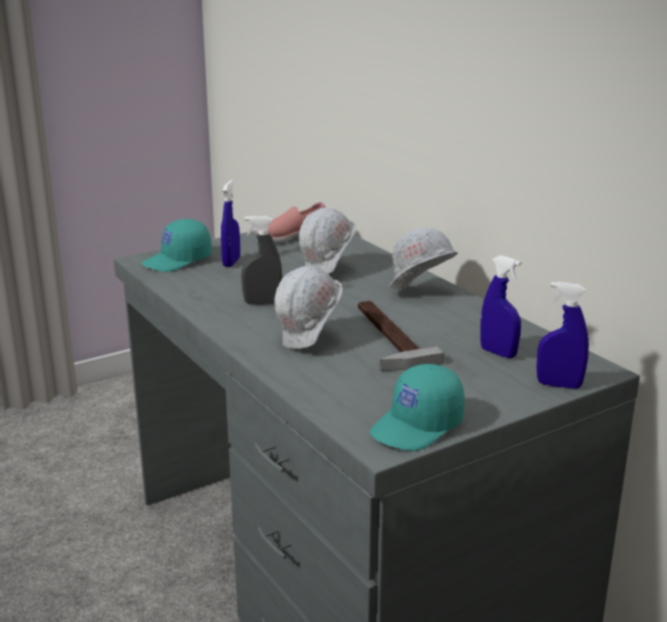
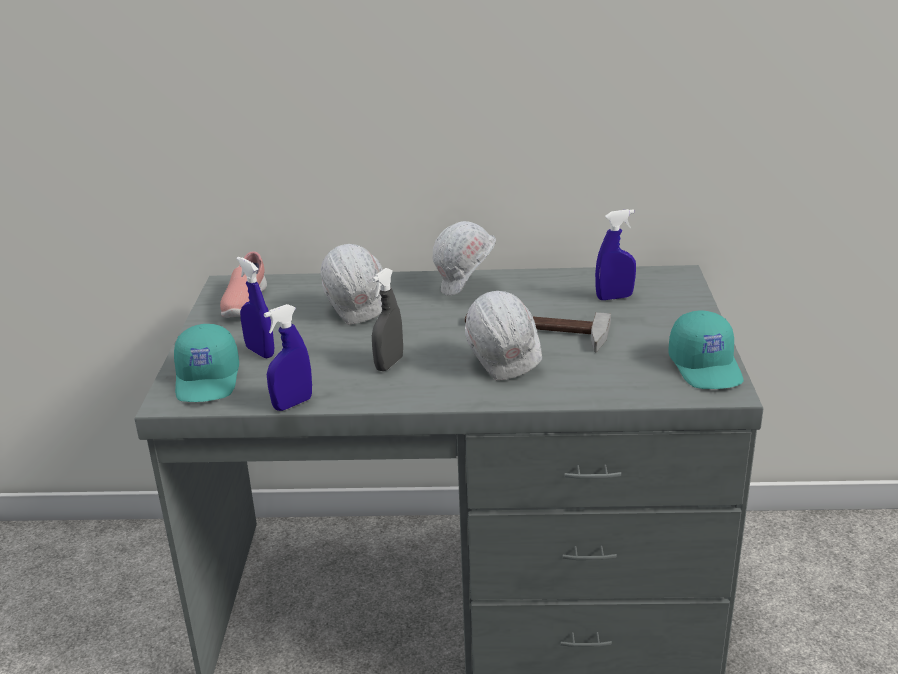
camera: 55 degrees left, 5 degrees up
blue spray bottle [537,282,589,389] -> blue spray bottle moved to [264,304,312,411]

